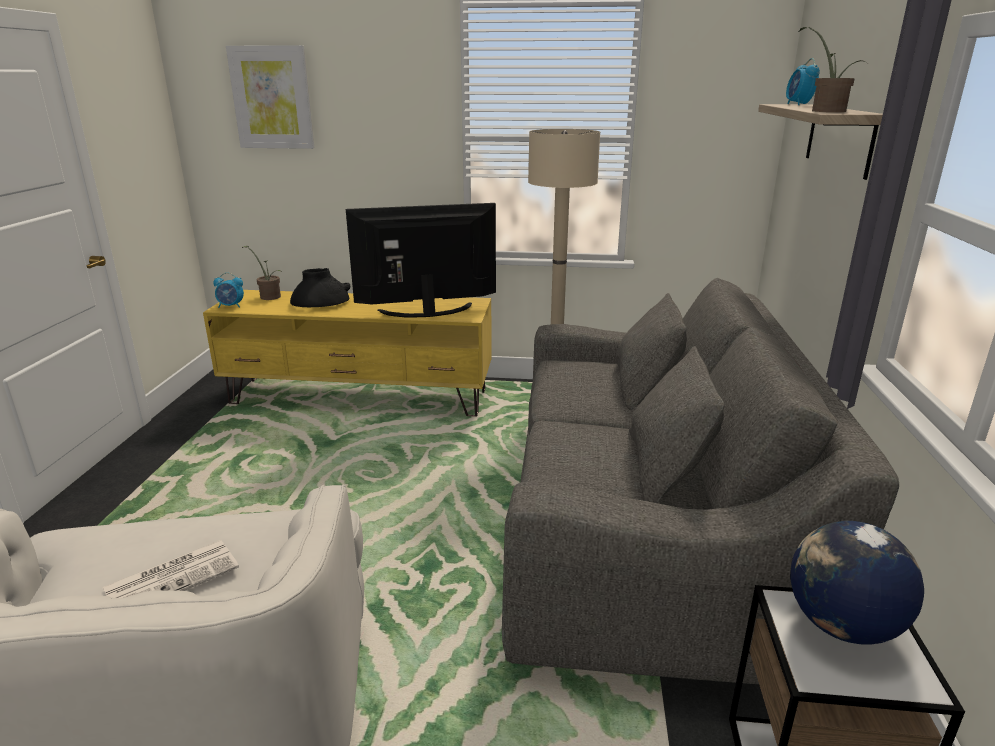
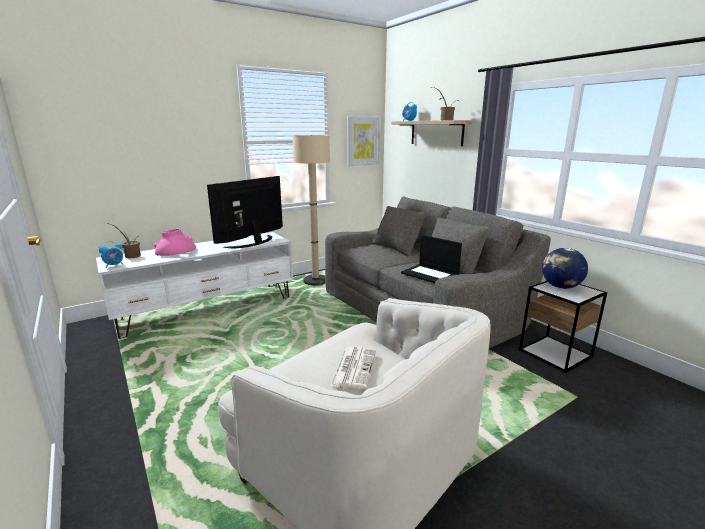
camera: 40 degrees left, 5 degrees down
yellow tv stand [203,290,492,417] -> white tv stand [96,232,293,339]
picture [226,45,314,149] -> picture moved to [347,116,380,166]
black vase [290,268,350,307] -> pink vase [154,229,196,256]
none -> laptop [401,235,462,283]

